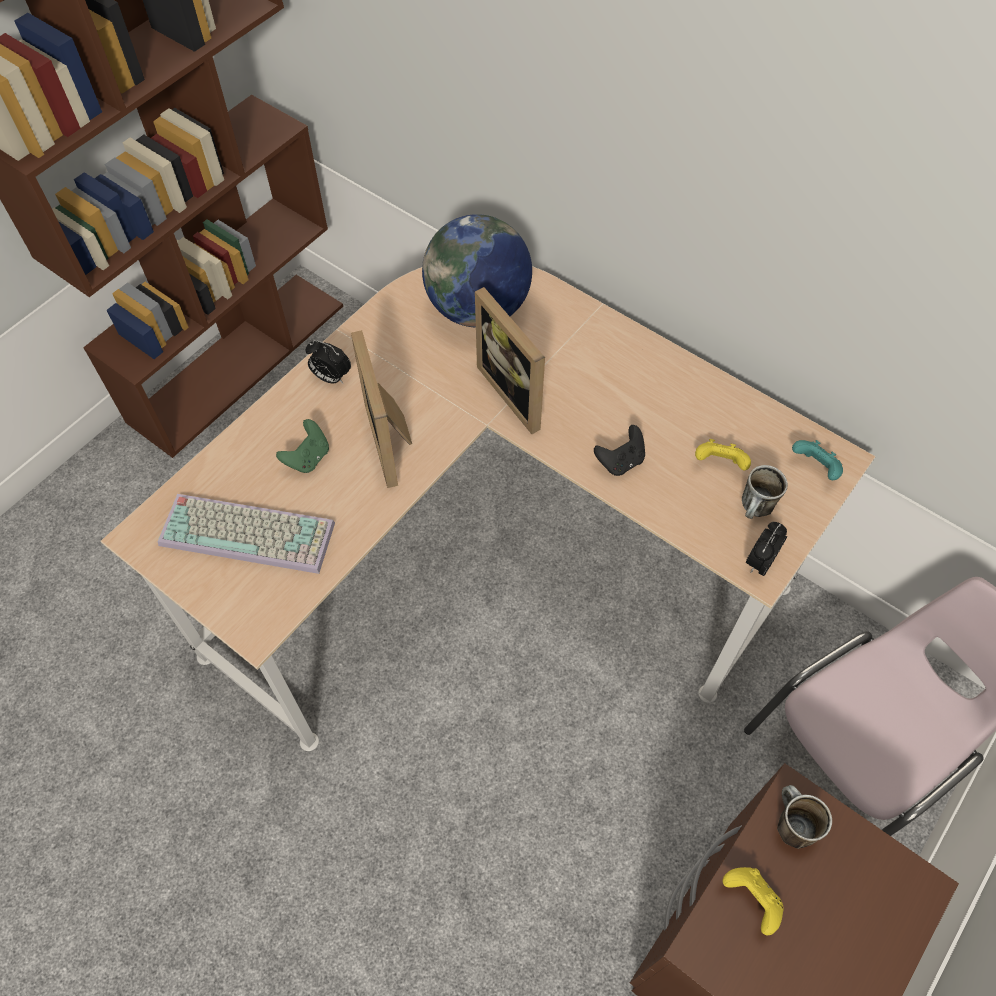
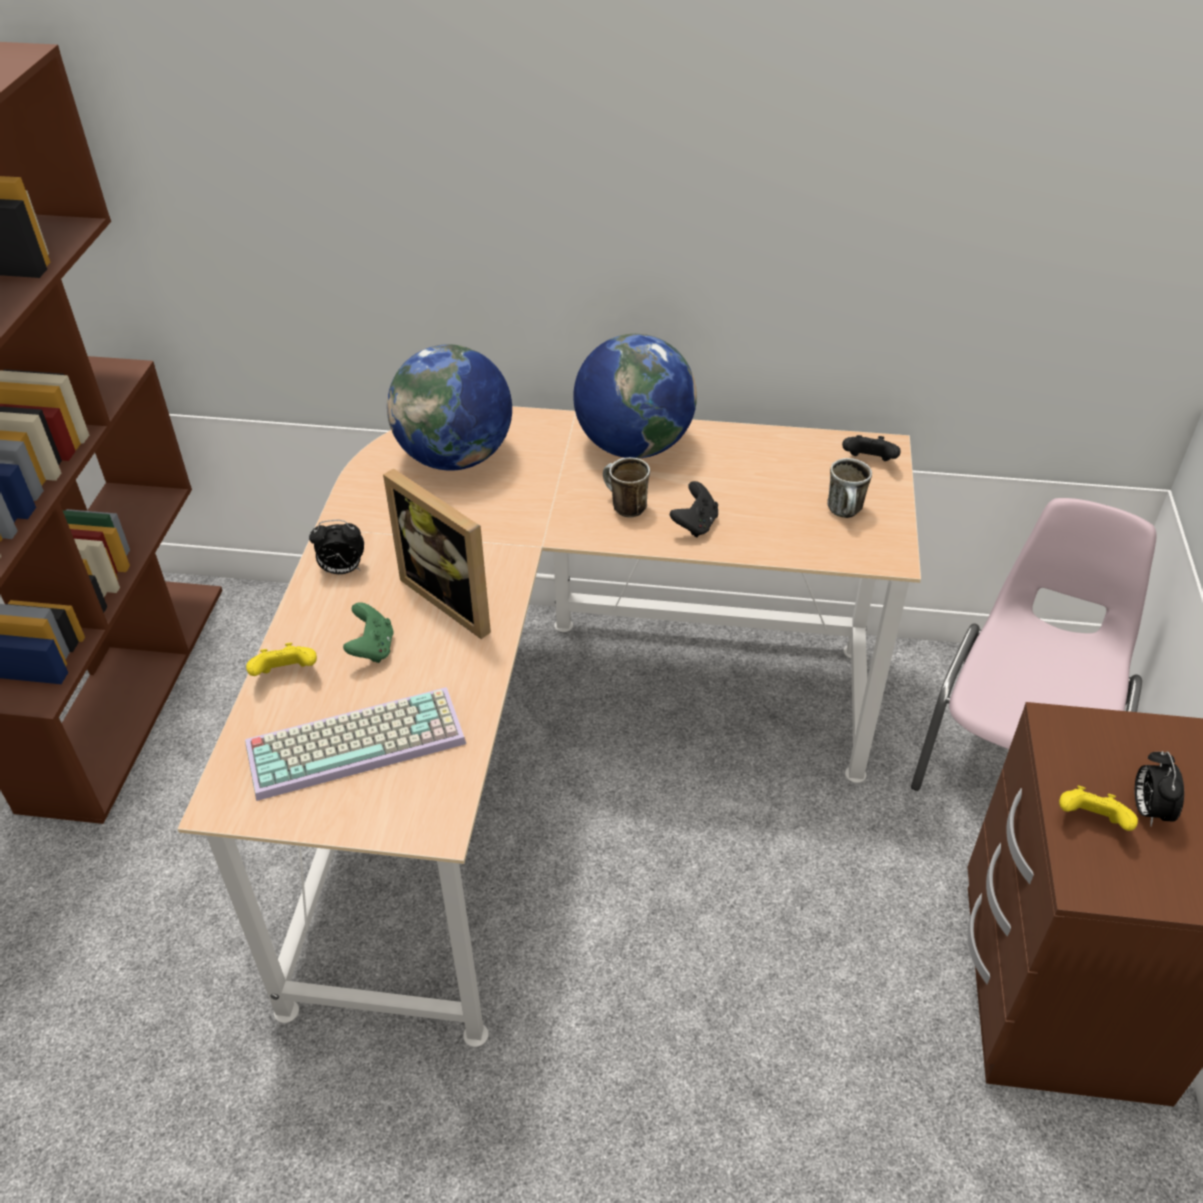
camera: 30 degrees left, 15 degrees down
picture frame [475,287,545,434] -> none
yellow game controller [695,439,751,470] -> yellow game controller moved to [246,643,317,676]
alarm clock [746,522,787,576] -> alarm clock moved to [1135,751,1184,826]
mug [777,785,832,849] -> mug moved to [603,457,650,517]
turquoise game controller [792,440,843,480] -> black game controller [842,435,901,461]
none -> globe [573,334,697,458]

